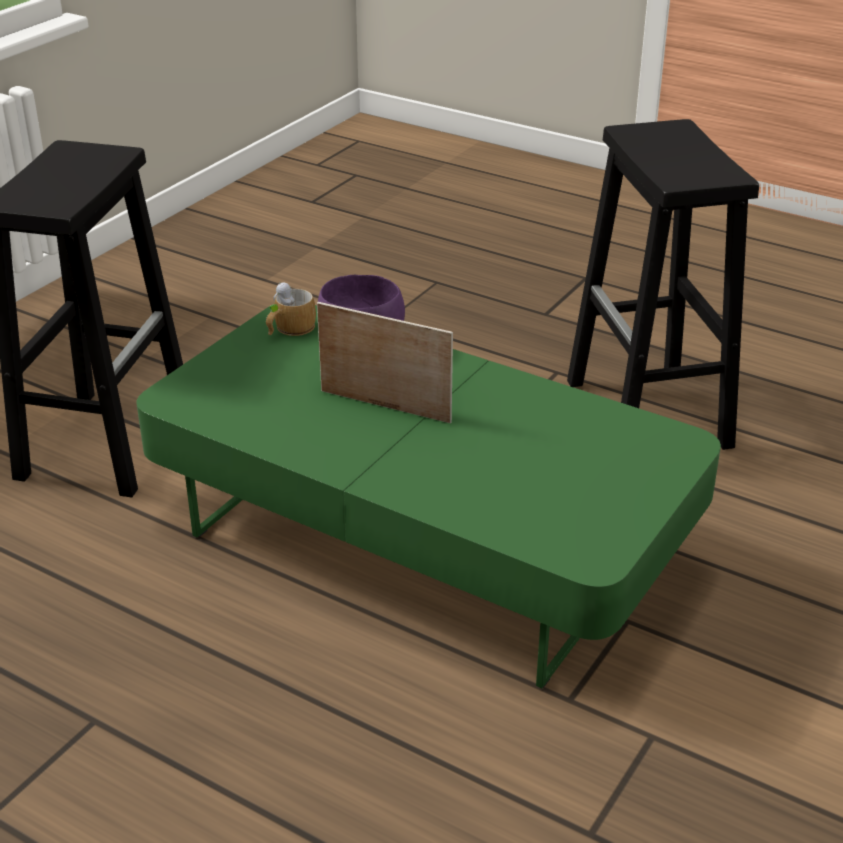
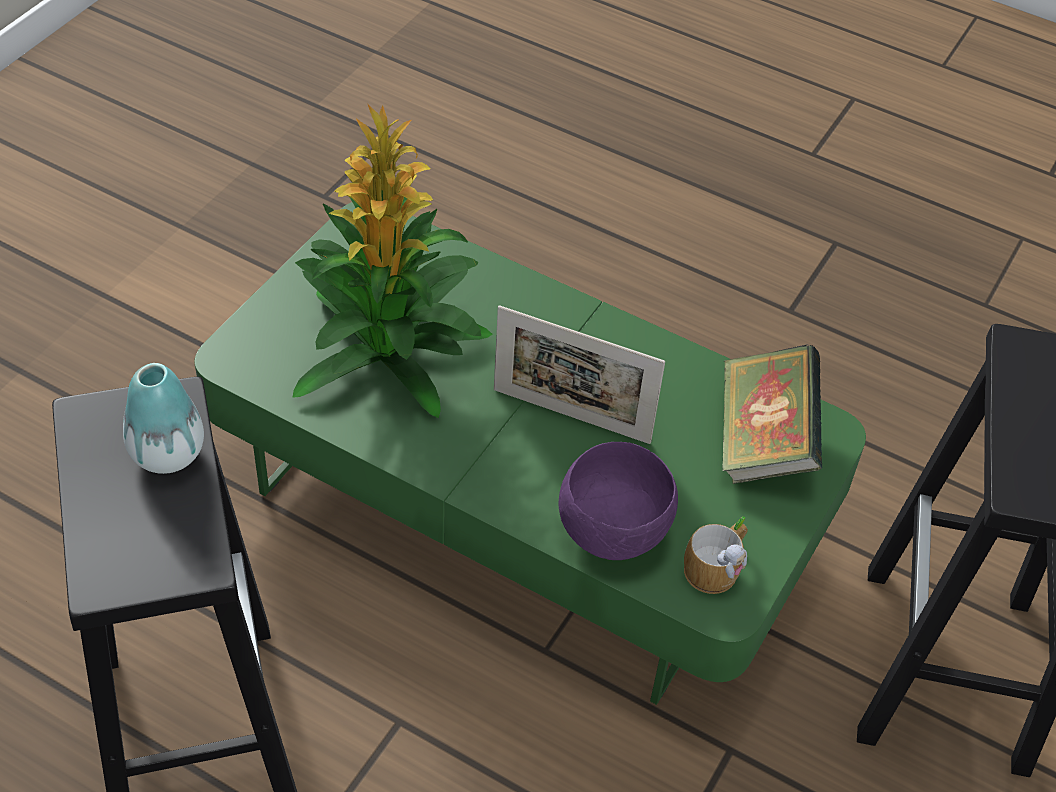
camera: 175 degrees right, 15 degrees up
none -> vase [123,363,204,474]
none -> potted plant [292,105,492,418]
none -> book [722,344,822,484]

